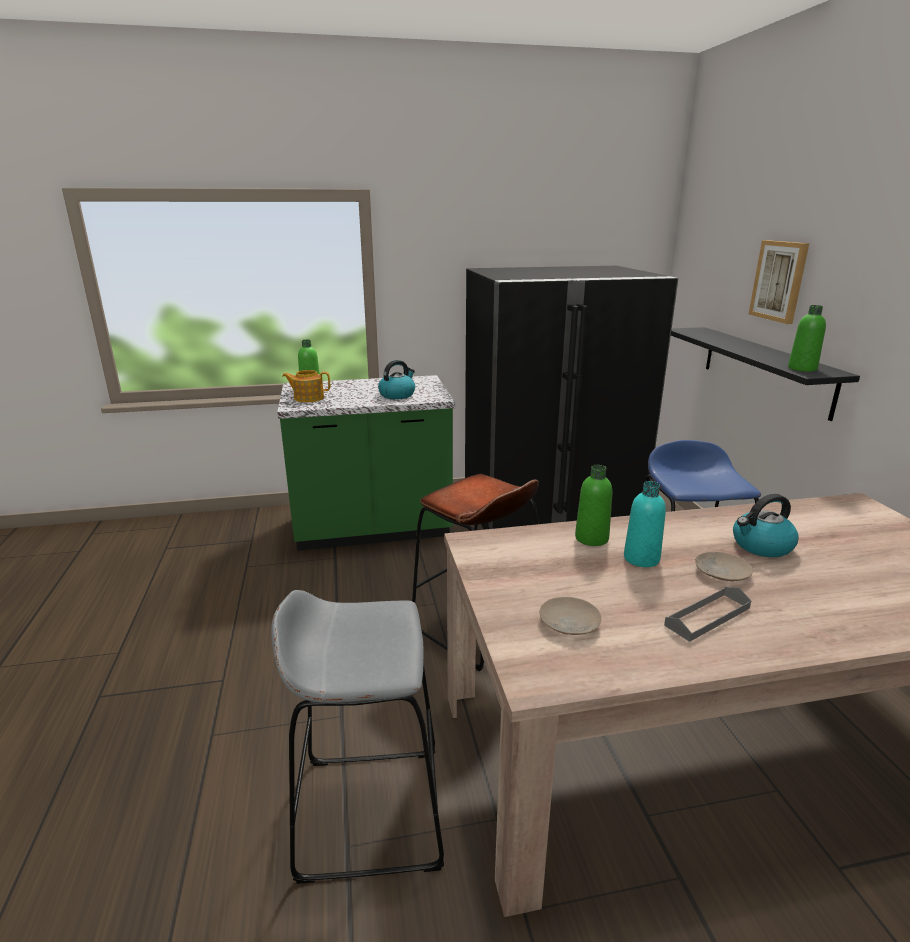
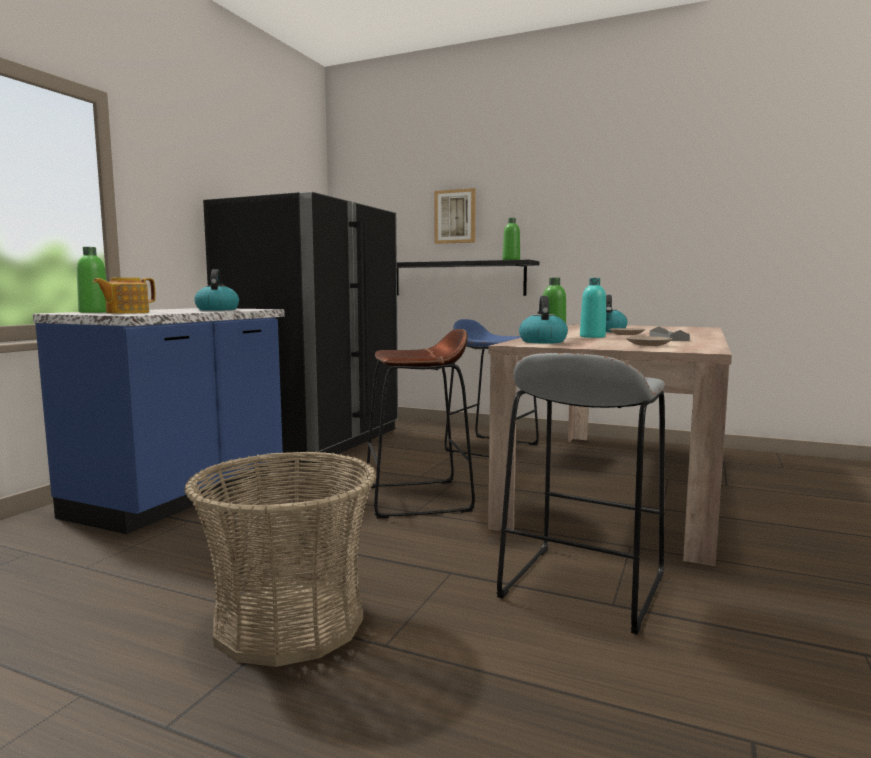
camera: 55 degrees left, 15 degrees down
green counter [277,375,455,551] -> blue counter [33,308,285,534]
none -> basket [184,451,377,667]
none -> kettle [519,296,568,344]

